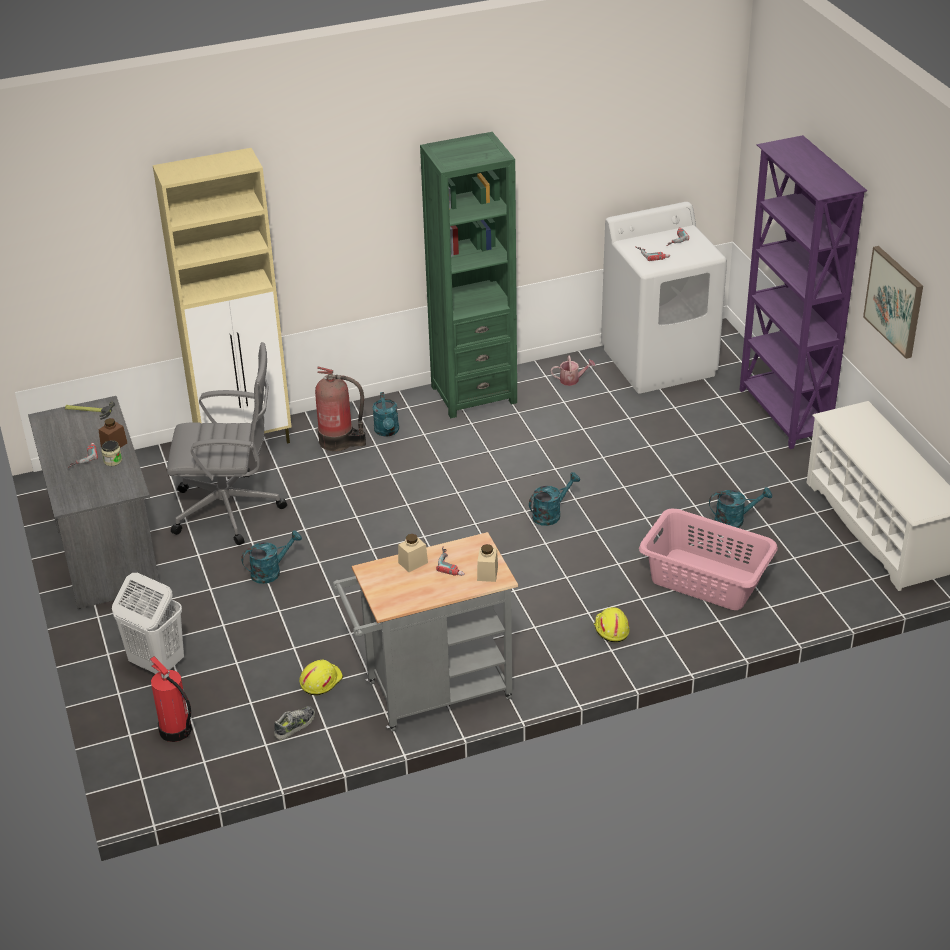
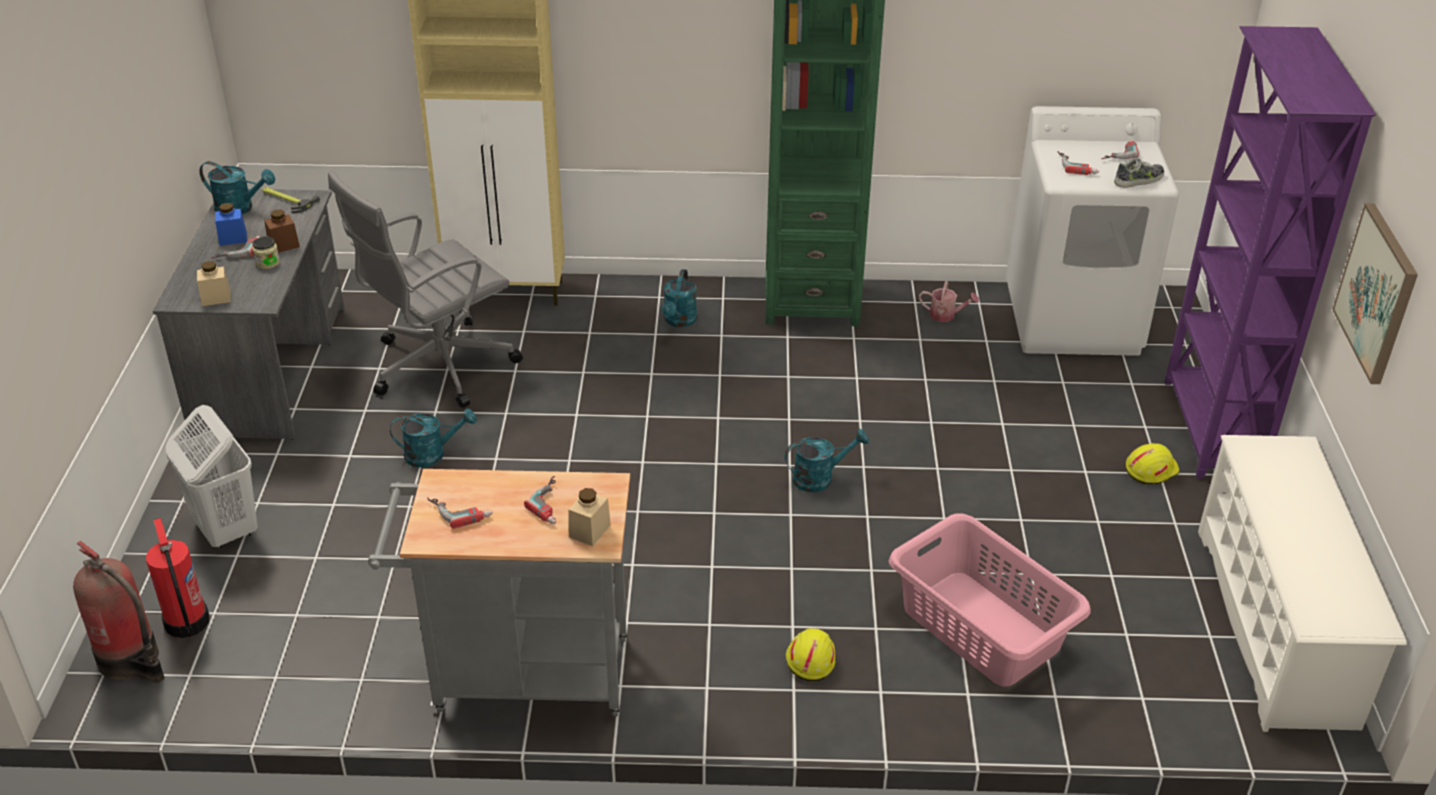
camera: 20 degrees right, 0 degrees up
grey office chair [167,342,287,545] -> grey office chair turned 120 degrees clockwise [328,171,523,408]
shoe [274,706,315,740] -> shoe moved to [1114,158,1164,188]
yellow hard hat [299,660,343,696] -> yellow hard hat moved to [1126,443,1180,485]
fire extinguisher [315,367,366,451] -> fire extinguisher moved to [73,541,164,683]
beige jar [398,534,428,572] -> beige jar moved to [197,261,231,306]
turquoise watering can [709,487,772,528] -> turquoise watering can moved to [199,161,275,215]
none -> blue jar [215,203,247,246]
none -> power drill [427,497,493,529]

